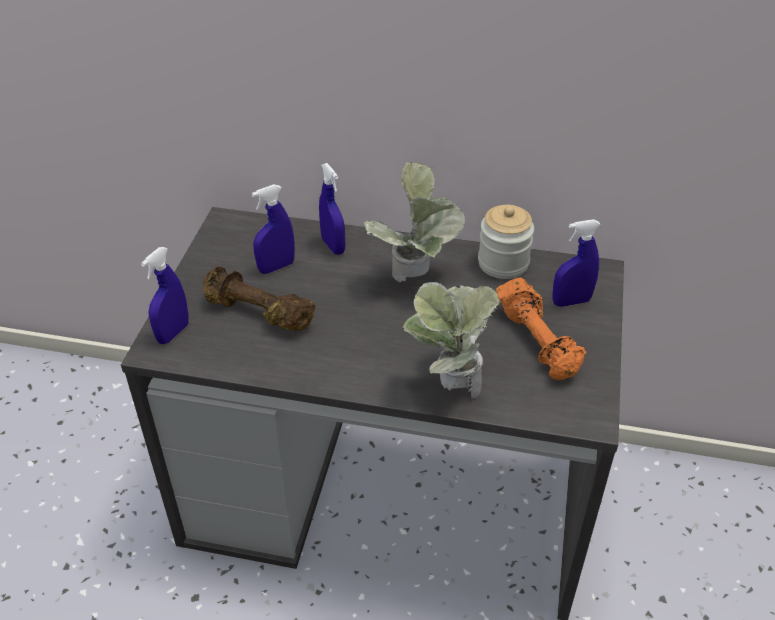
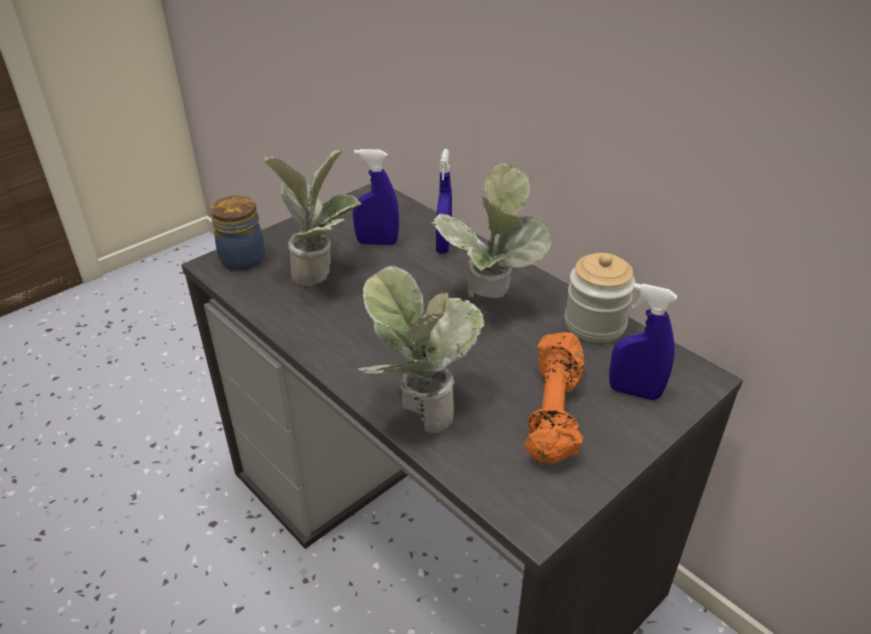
camera: 35 degrees right, 5 degrees down
blue spray bottle [141,247,189,344] -> jar [210,196,265,270]
brown dumbbell [203,266,315,331] -> potted plant [263,149,361,286]

